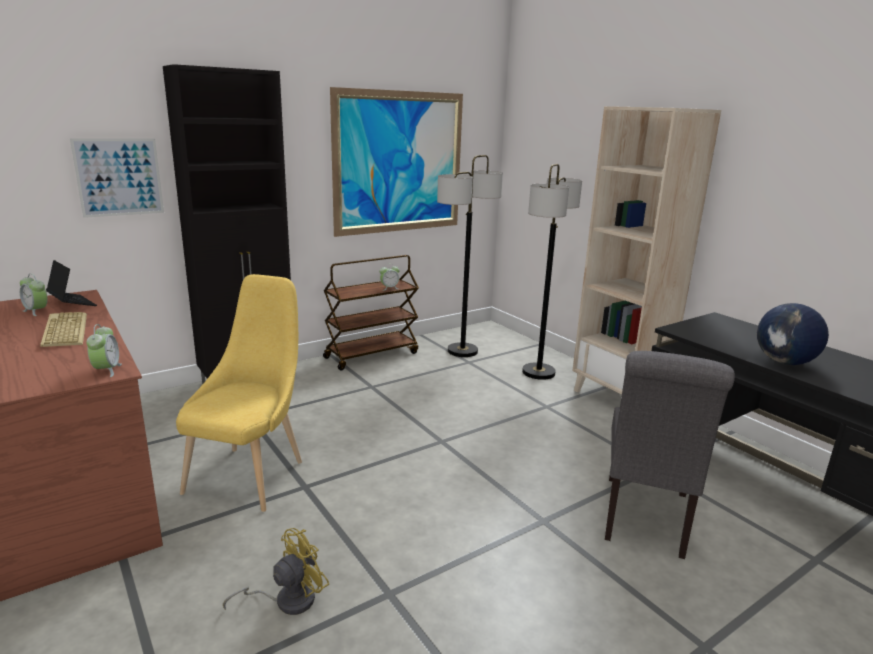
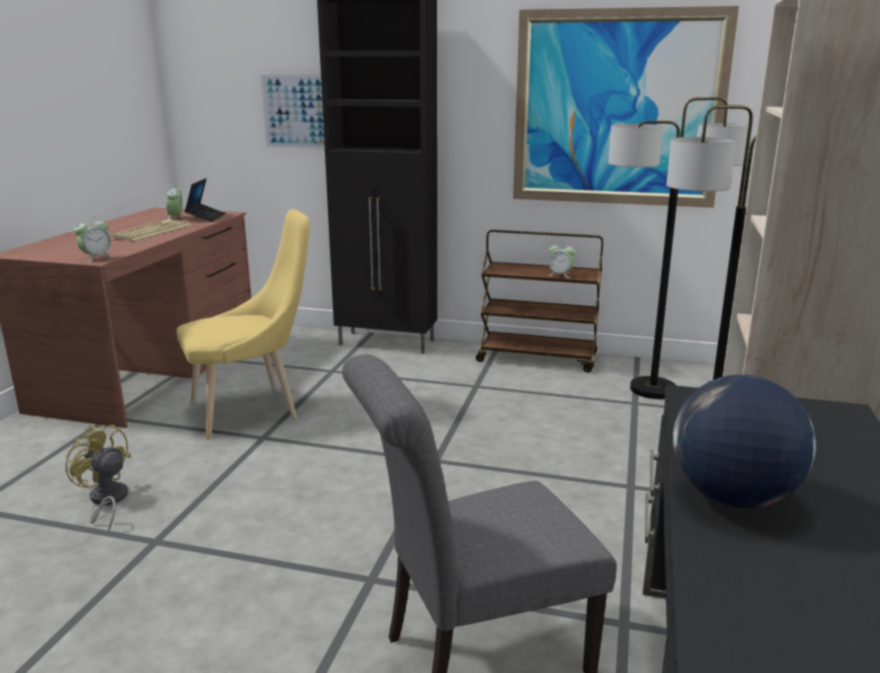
camera: 50 degrees right, 0 degrees up
yellow fan [223,528,329,615] -> yellow fan turned 150 degrees counterclockwise [66,424,131,531]

